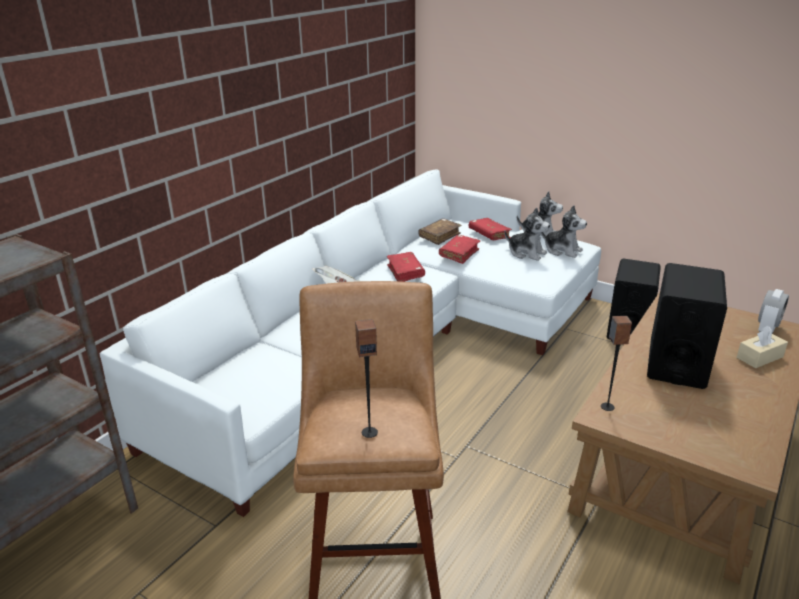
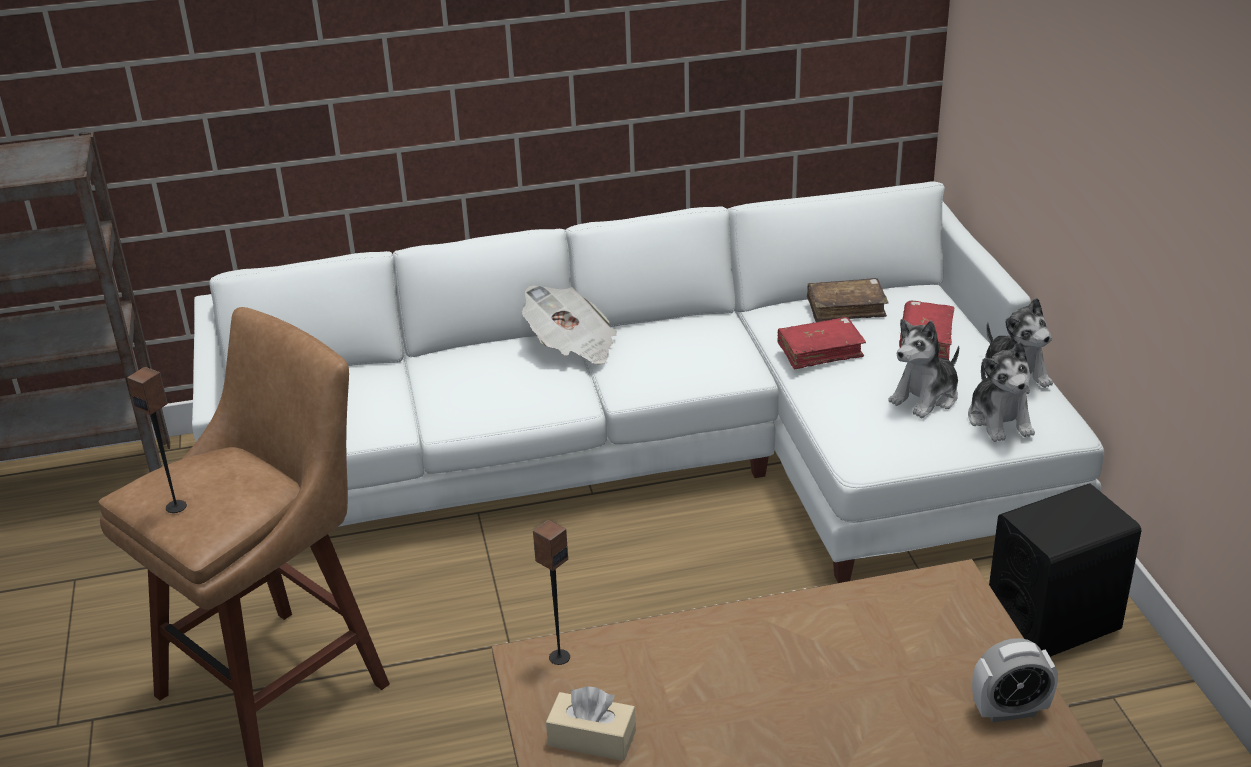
camera: 45 degrees right, 5 degrees up
red book [387,252,425,282] -> none
plush toy [504,207,550,261] -> plush toy turned 60 degrees clockwise [888,319,959,418]
black speaker [647,263,727,389] -> none
beige tissue box [737,326,788,368] -> beige tissue box moved to [546,686,636,761]

